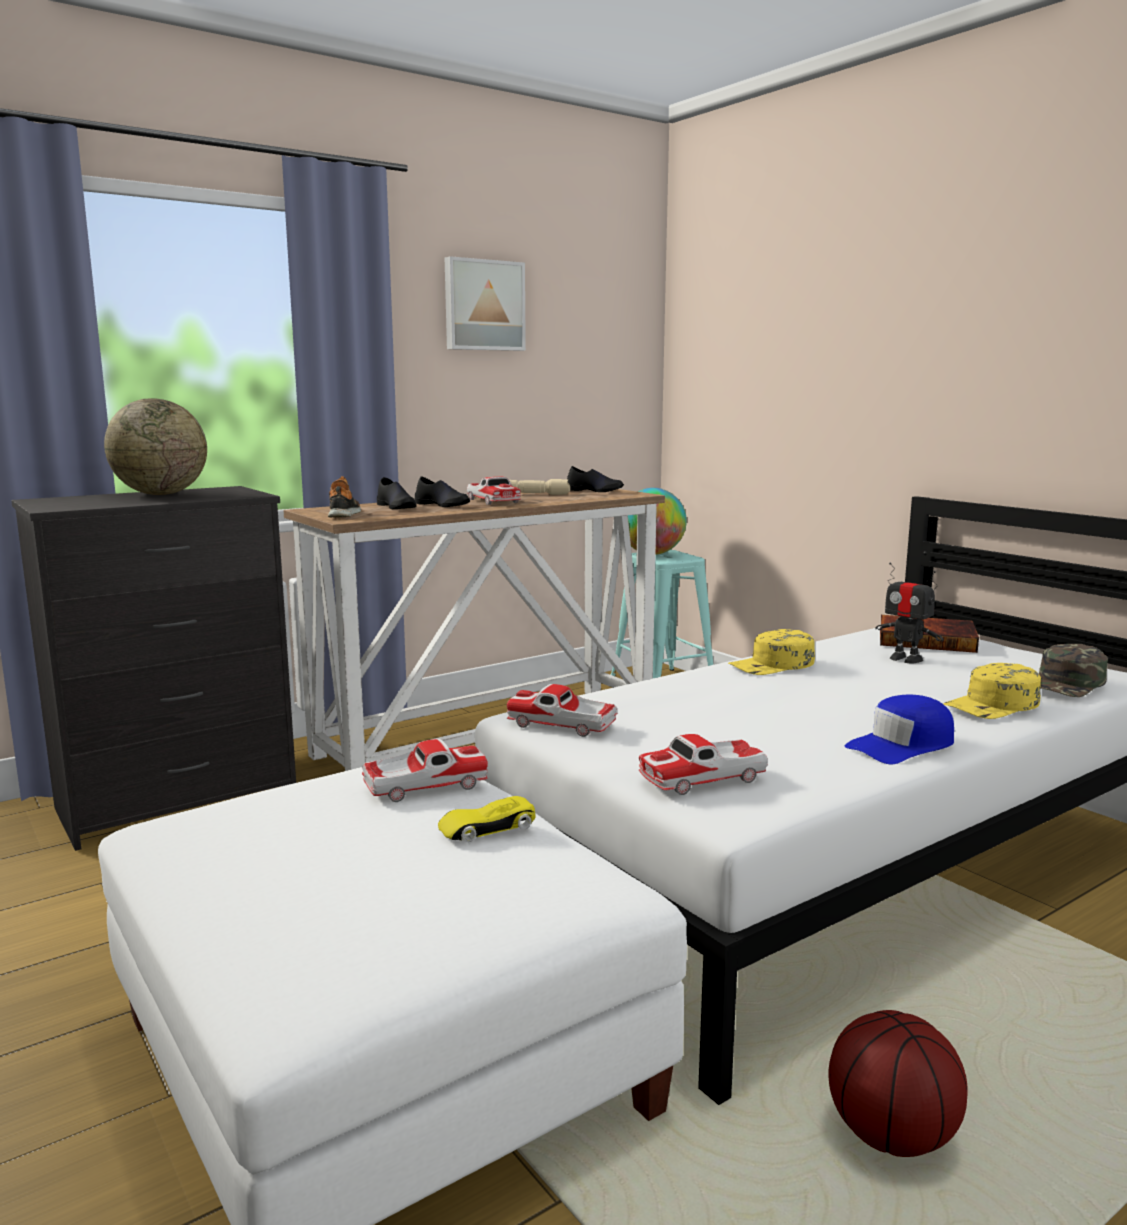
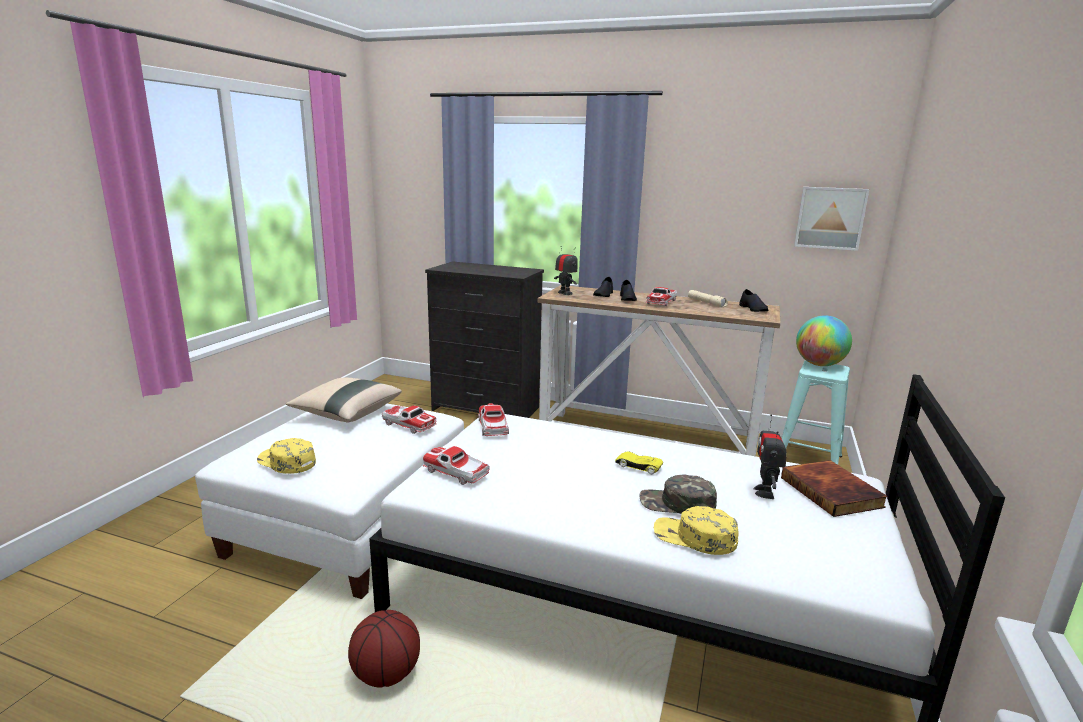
camera: 55 degrees right, 5 degrees up
globe [104,399,207,495] -> none
shoe [328,476,361,518] -> toy robot [554,247,578,295]
yellow toy car [438,796,536,842] -> yellow toy car moved to [615,451,663,474]
picture [445,256,526,351] -> picture moved to [794,187,869,251]
yellow cap [728,629,815,675] -> yellow cap moved to [257,438,316,474]
blue cap [845,695,954,764] -> none
green cap [1039,644,1108,697] -> green cap moved to [639,475,717,514]
none -> beige pillow [286,378,402,422]

